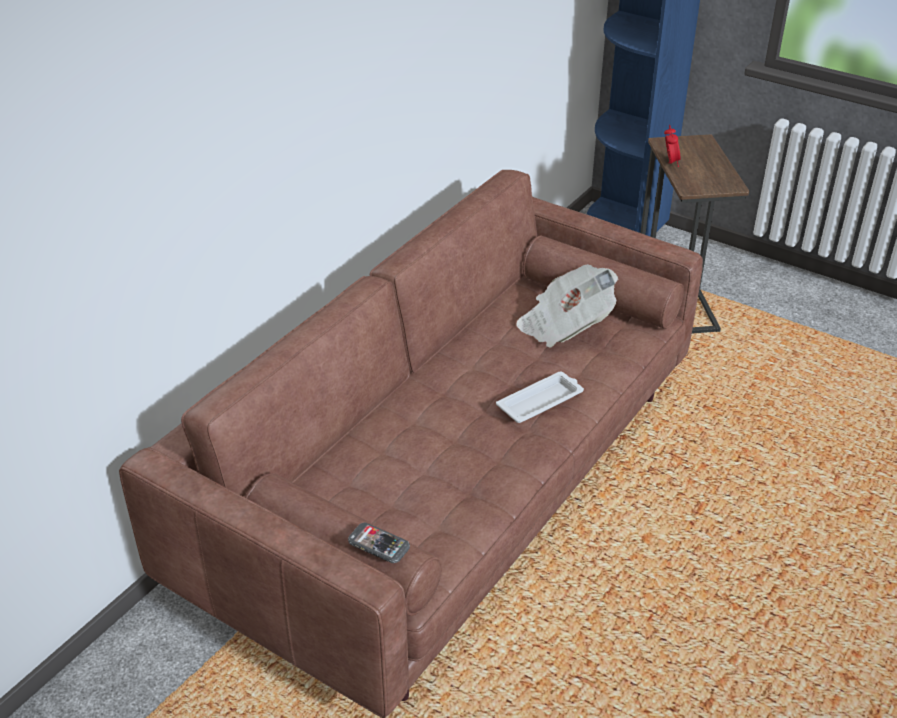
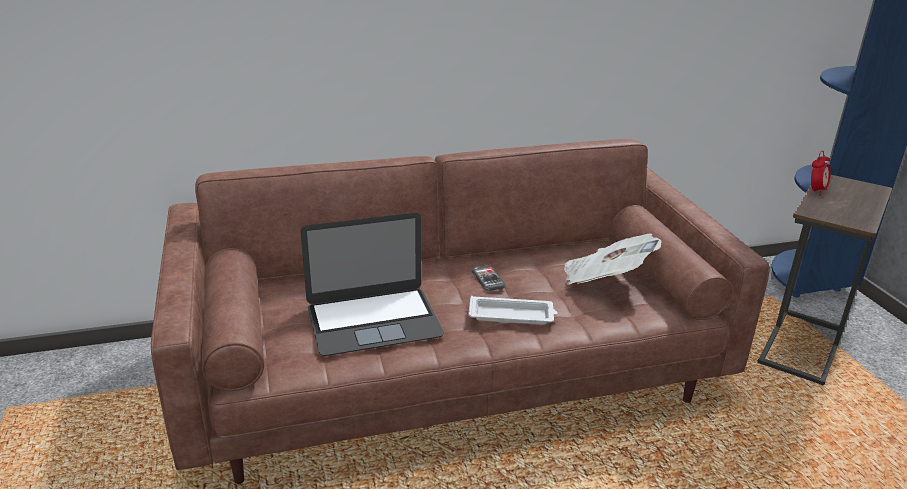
camera: 40 degrees right, 10 degrees down
phone [348,523,410,563] -> phone moved to [472,265,506,291]
none -> laptop [301,213,444,356]

